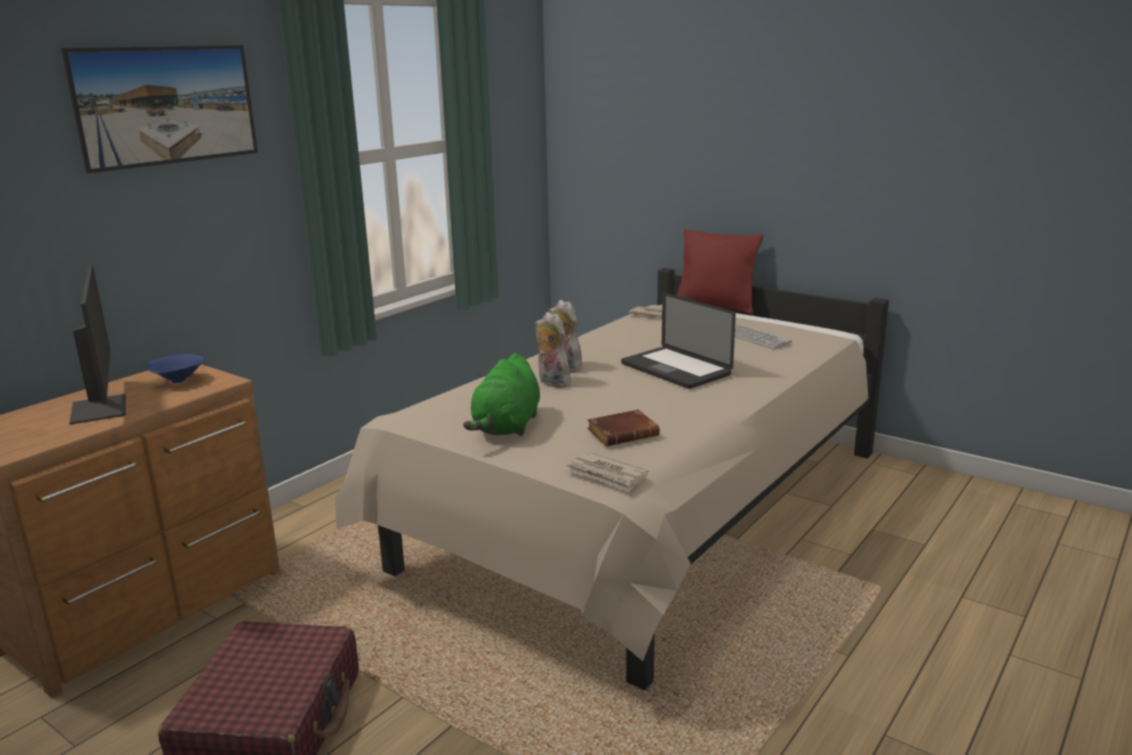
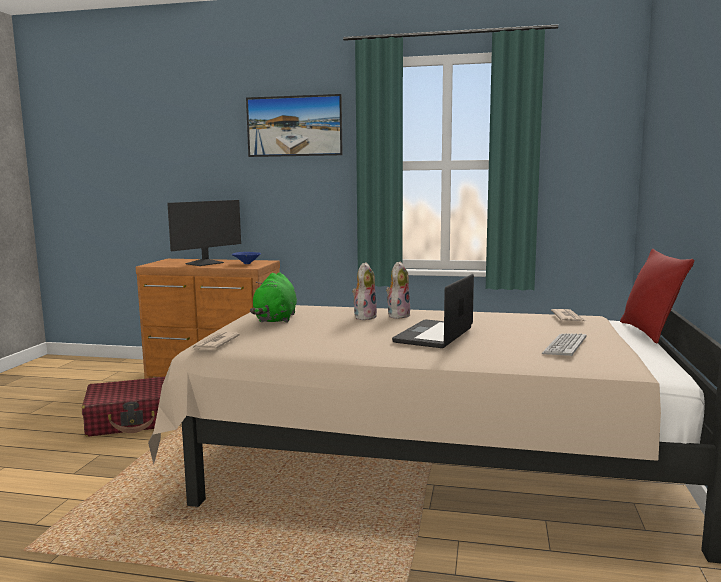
camera: 65 degrees right, 10 degrees down
green plush toy [463,353,540,436] -> green plush toy turned 75 degrees counterclockwise [250,272,297,323]
brown book [587,409,660,446] -> none

